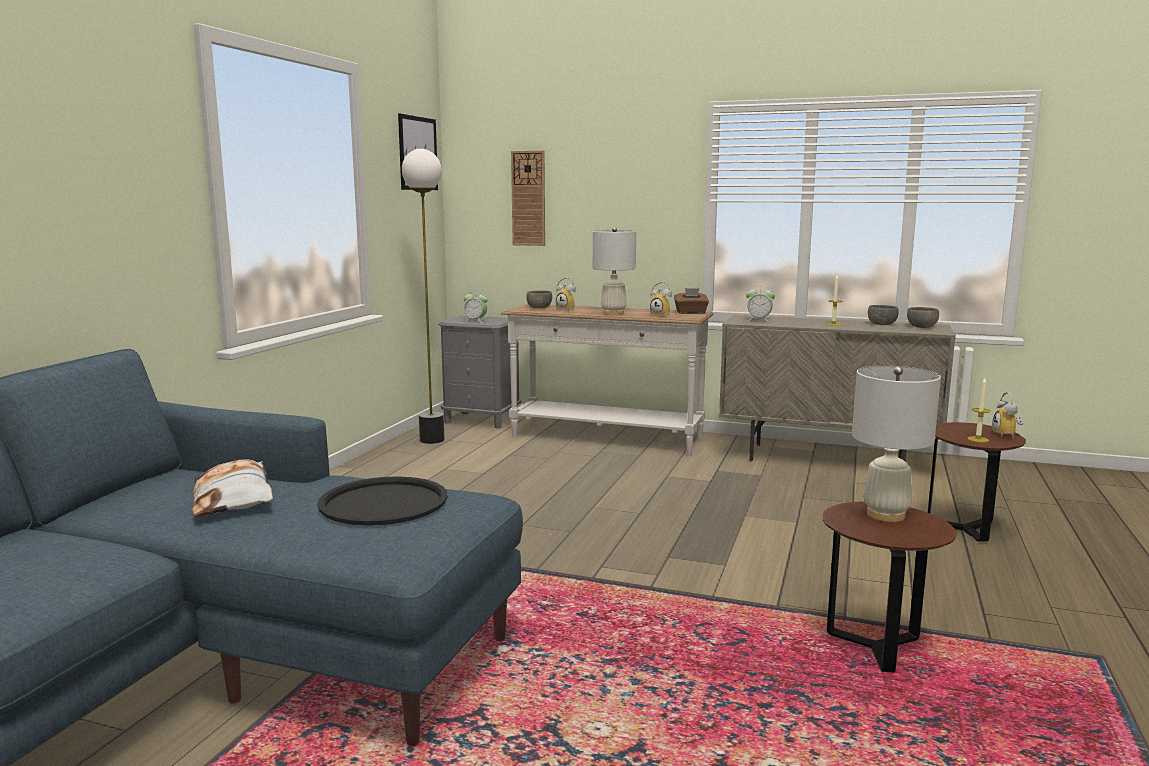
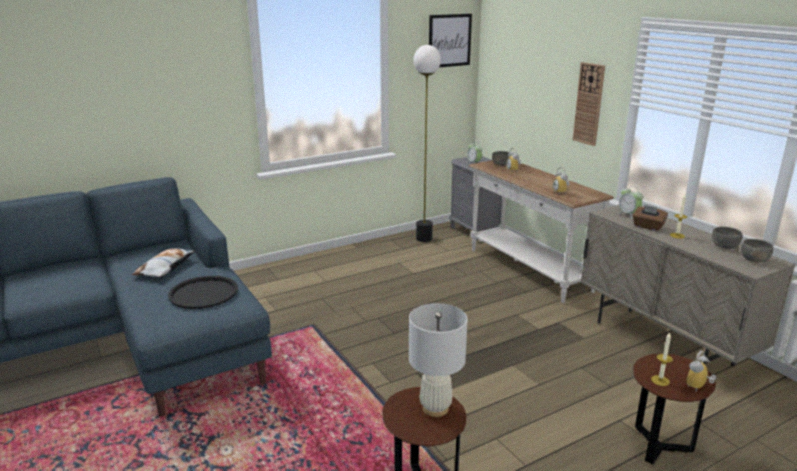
camera: 40 degrees right, 10 degrees up
wall clock [511,150,545,246] -> wall clock moved to [573,62,605,146]
white table lamp [593,227,636,315] -> none
brown tissue box [674,288,709,314] -> brown tissue box moved to [632,205,668,231]

